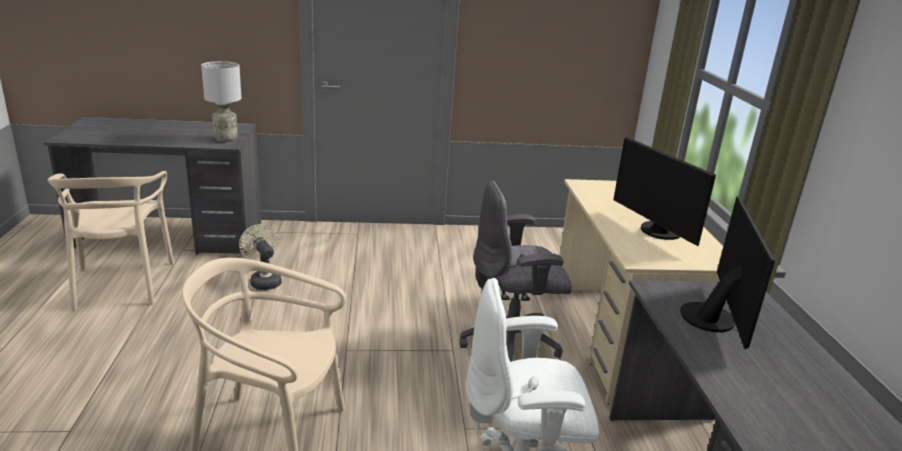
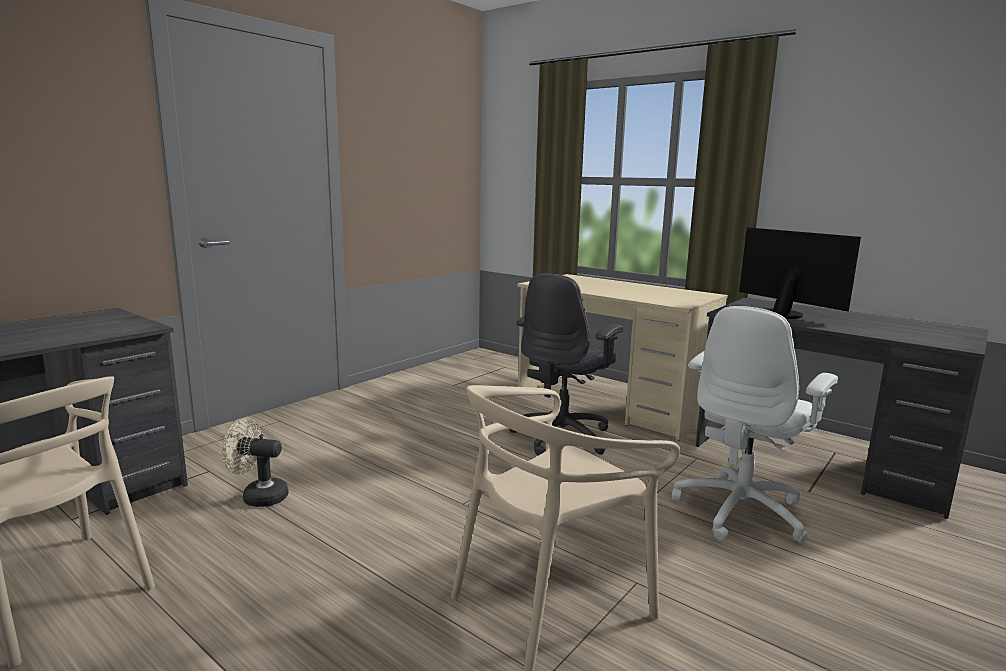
camera: 45 degrees left, 10 degrees down
grey table lamp [201,61,241,142] -> none
monitor [613,137,716,246] -> none

